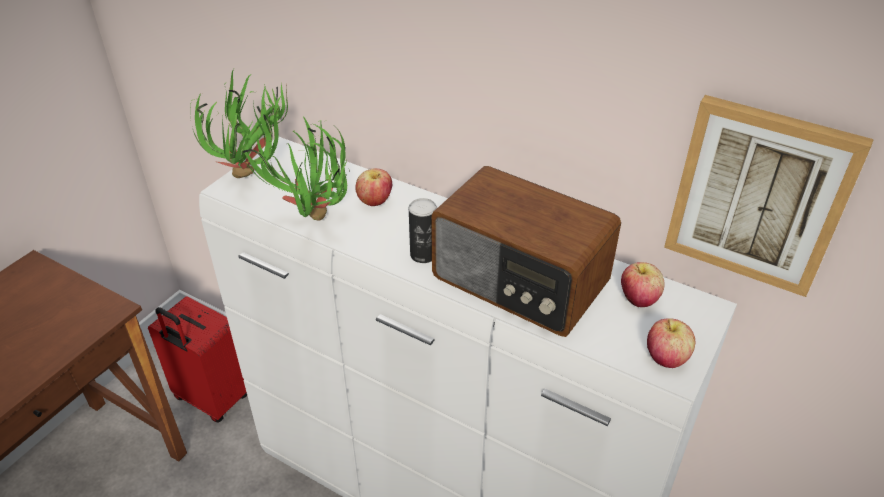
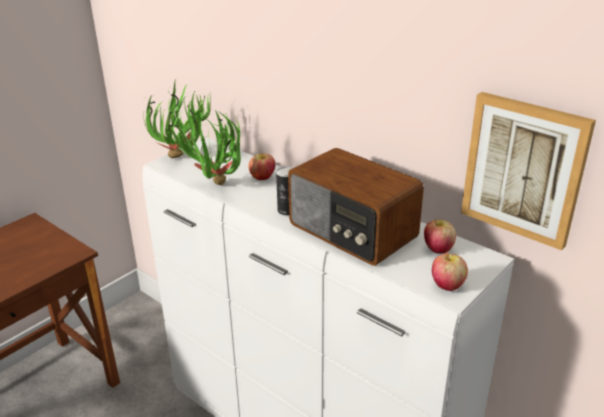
camera: 10 degrees right, 10 degrees down
red suitcase [148,296,247,422] -> none

